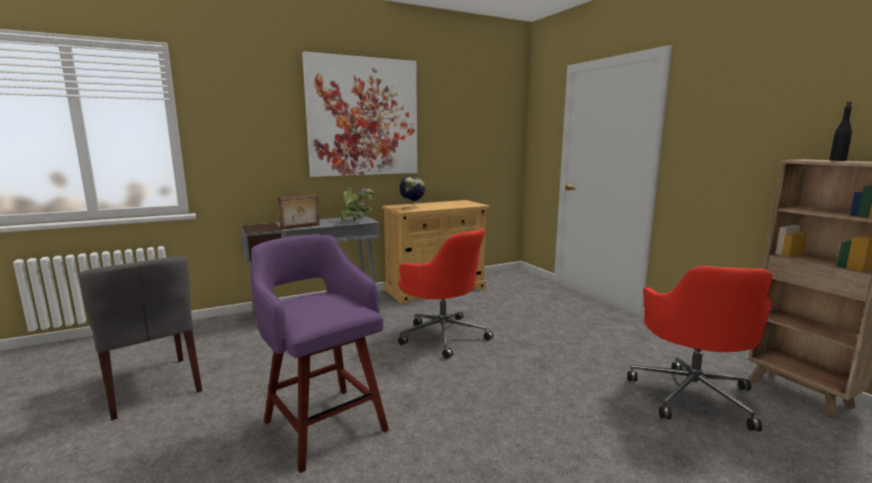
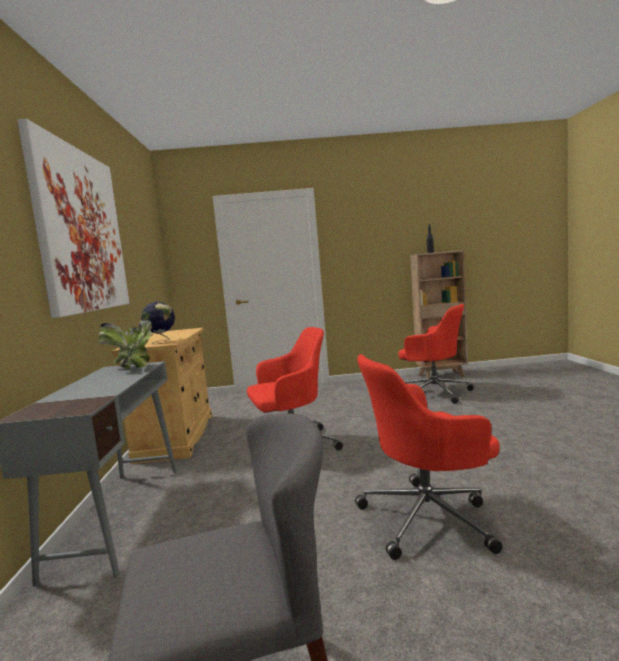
camera: 65 degrees left, 5 degrees down
purple stool [251,234,389,473] -> red office chair [355,354,502,560]
picture frame [278,194,320,230] -> none

